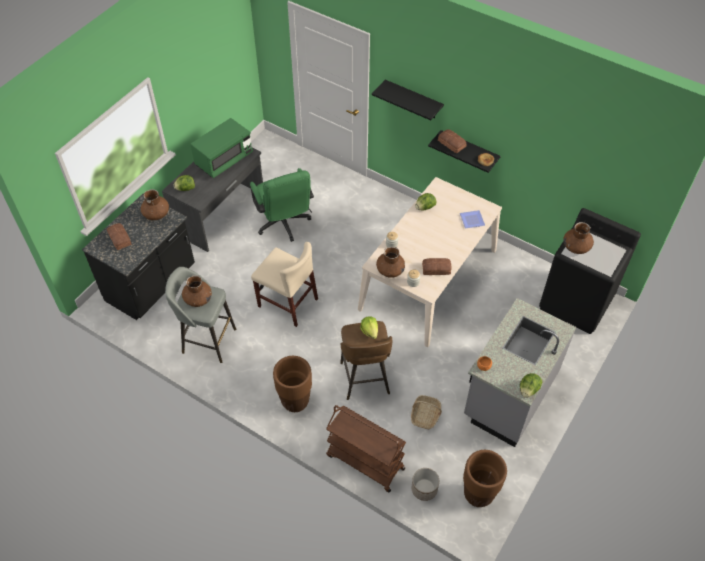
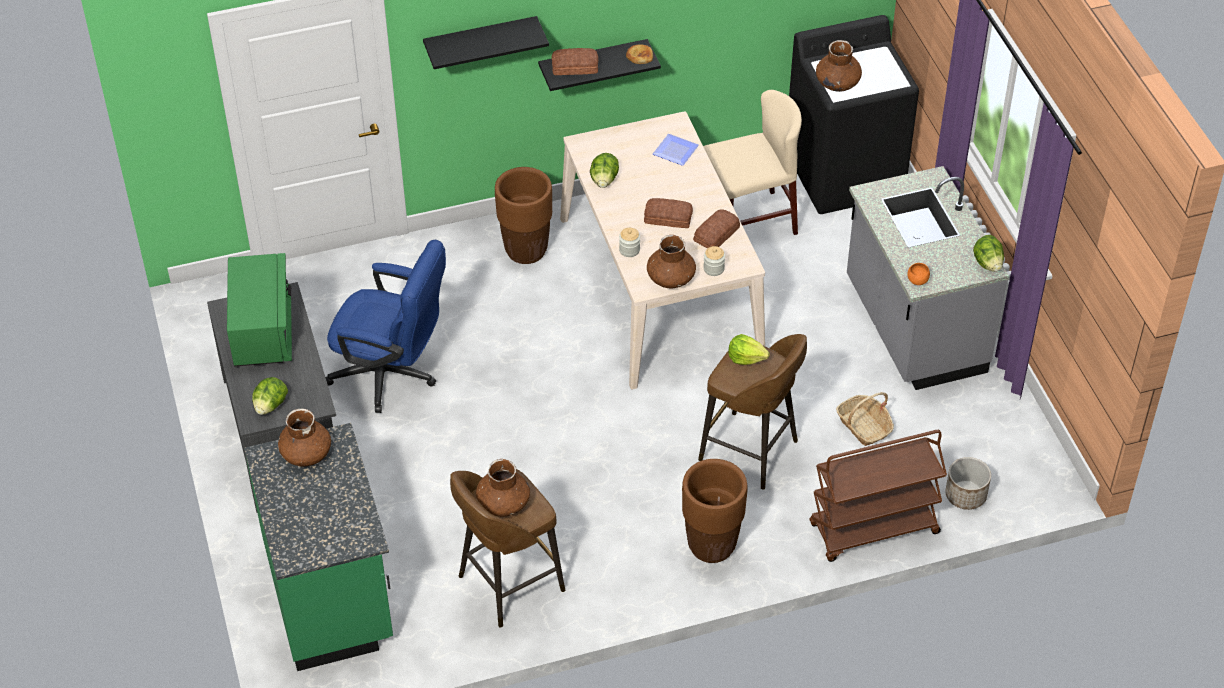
camera: 50 degrees left, 5 degrees down
black counter [82,194,195,320] -> green counter [244,423,393,671]
bread [107,223,131,250] -> bread moved to [644,198,693,228]
grey stool [165,267,236,363] -> brown stool [450,469,565,628]
green office chair [250,168,314,242] -> blue office chair [326,240,446,413]
beige chair [251,242,318,327] -> beige chair moved to [703,90,802,235]
brown planter [463,450,507,507] -> brown planter moved to [495,167,552,264]

